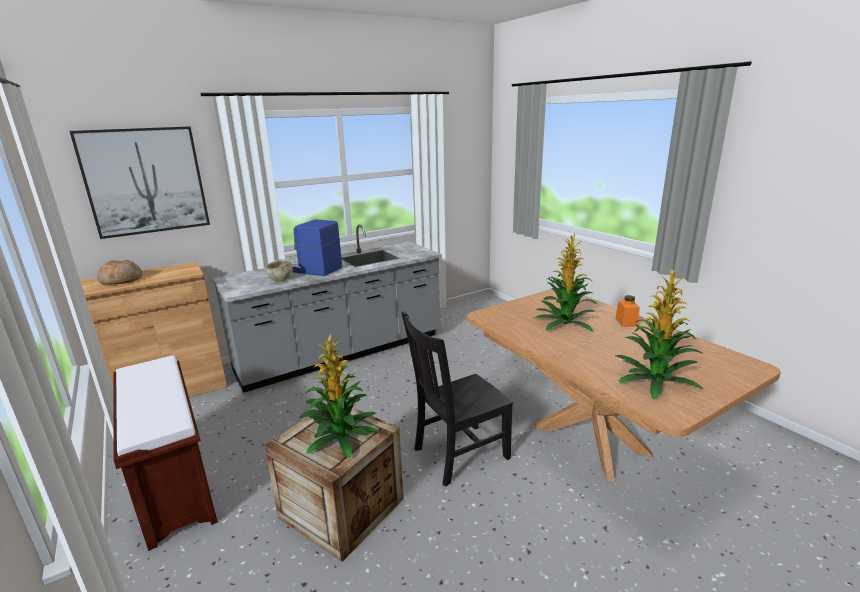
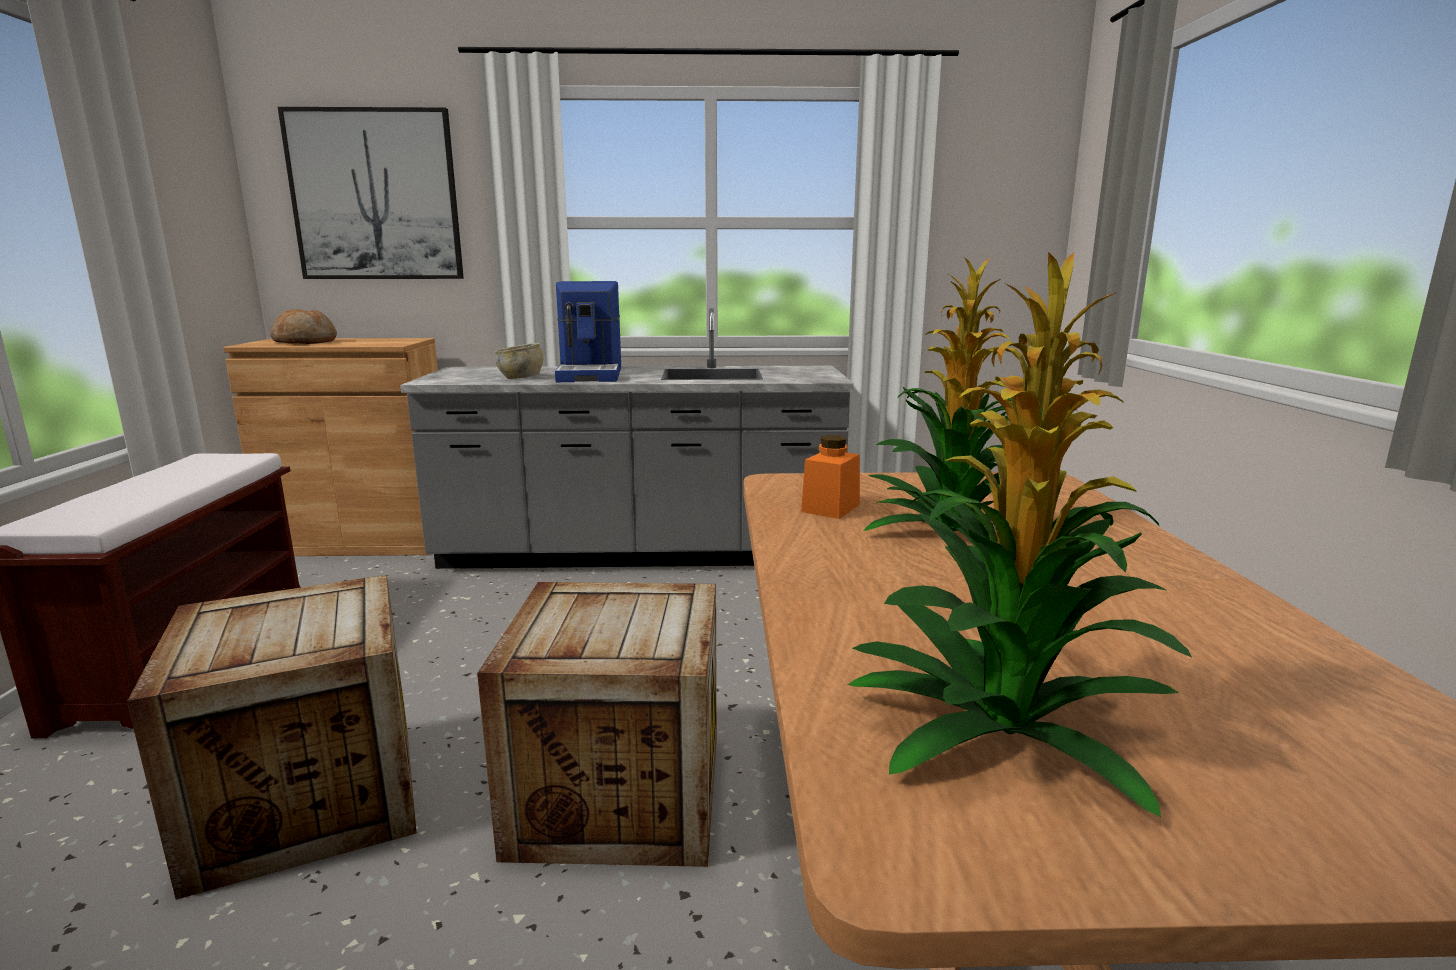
camera: 30 degrees right, 5 degrees down
coffee machine [290,219,342,276] -> coffee machine turned 150 degrees counterclockwise [555,281,621,382]
potted plant [300,334,379,458] -> none
black chair [401,311,513,487] -> crate [477,582,717,867]
orange jar [615,295,640,327] -> orange jar moved to [801,435,860,519]

